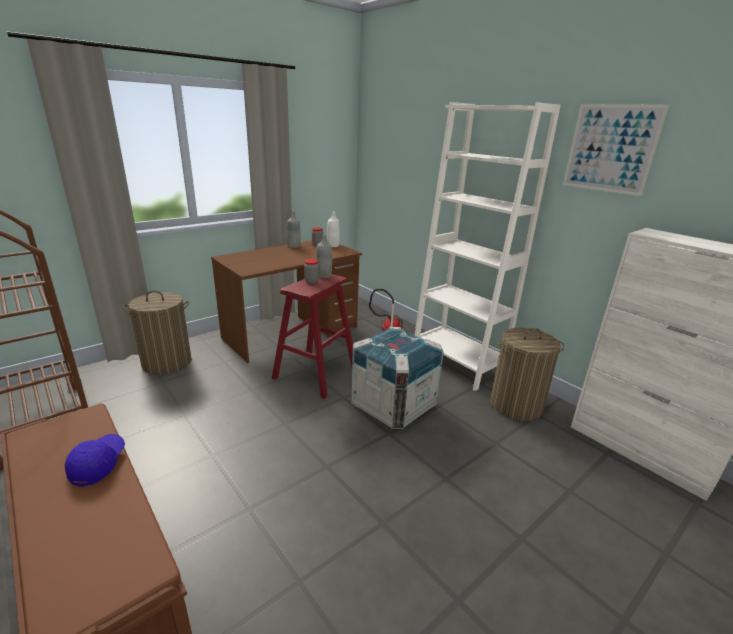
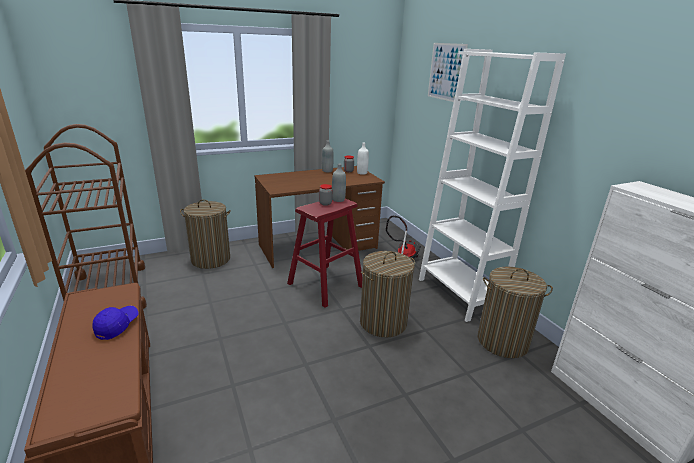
camera: 15 degrees right, 0 degrees up
crate [351,327,444,429] -> laundry basket [360,251,415,338]
picture [563,104,669,196] -> picture moved to [428,43,468,102]

